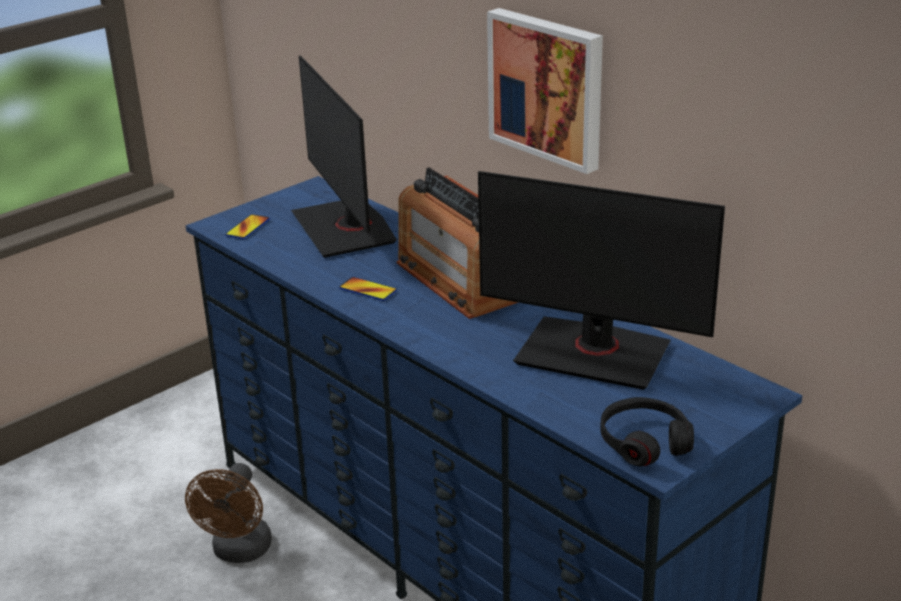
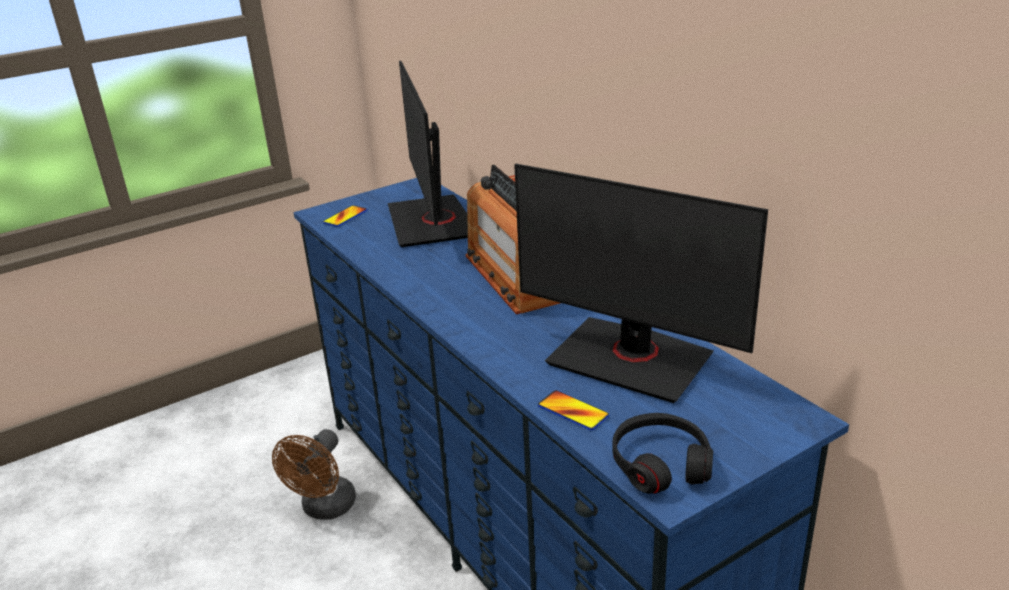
camera: 10 degrees right, 0 degrees up
phone [339,277,397,301] -> phone moved to [538,390,609,430]
picture [487,8,603,174] -> none

